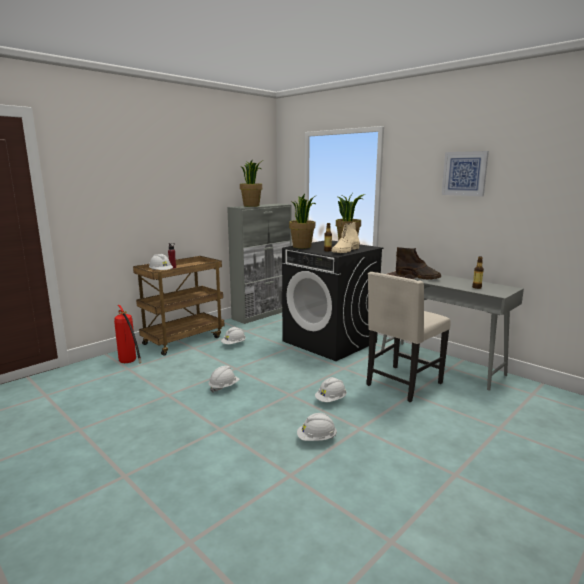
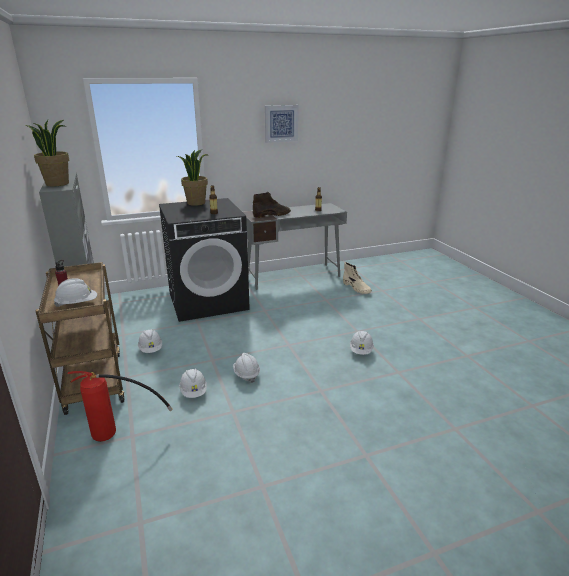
camera: 65 degrees left, 10 degrees up
potted plant [289,194,317,249] -> none
white hard hat [315,377,347,402] -> white hard hat moved to [179,369,207,398]
beige boot [331,222,360,253] -> beige boot moved to [343,262,372,294]
beige chair [366,272,451,402] -> none

